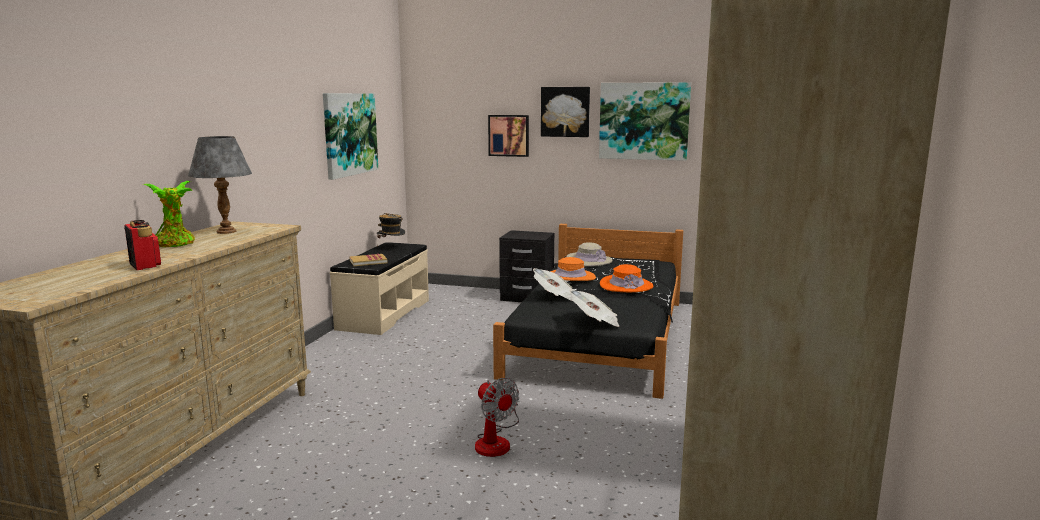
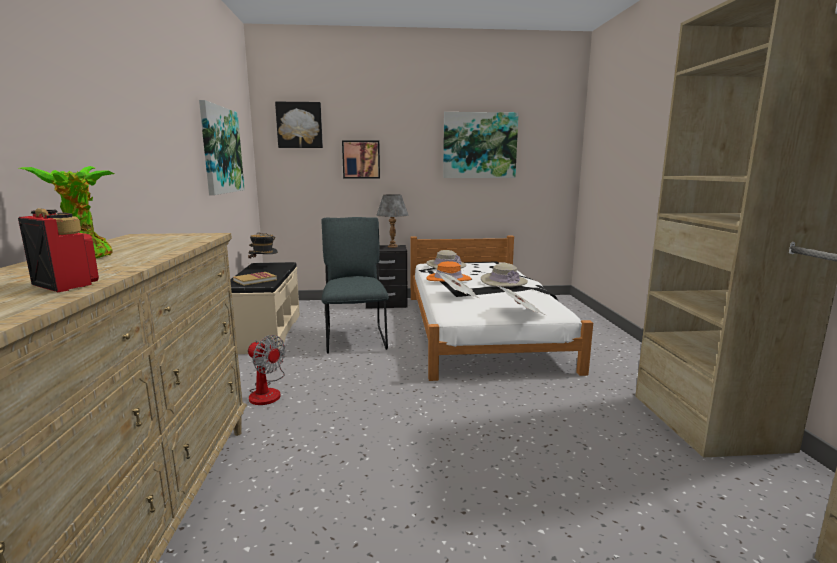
camera: 20 degrees left, 0 degrees up
grey table lamp [188,136,252,234] -> grey table lamp moved to [376,194,408,248]
fan [475,378,519,457] -> fan moved to [248,335,286,405]
black bed [493,224,683,399] -> white bed [410,235,593,381]
picture [541,87,590,137] -> picture moved to [275,102,323,148]
orange hat [600,264,653,292] -> beige hat [481,263,528,287]
none -> grey chair [321,217,389,354]

